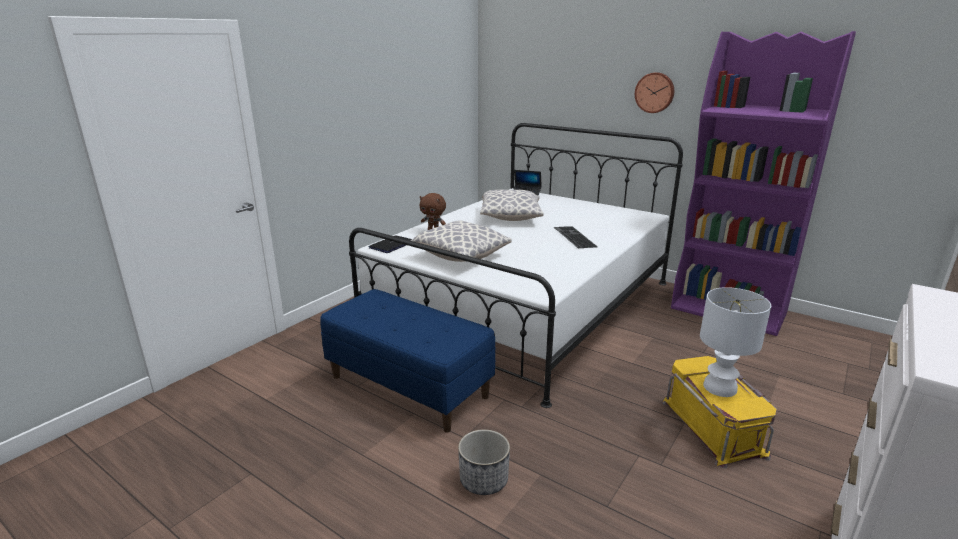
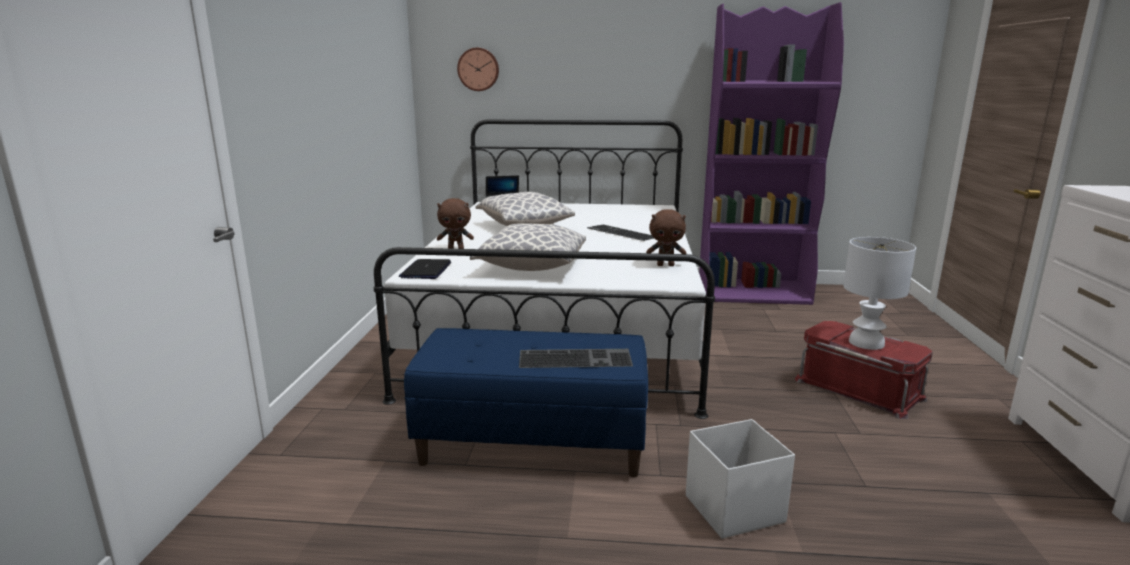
camera: 30 degrees left, 5 degrees down
planter [458,429,510,495] -> white storage box [686,419,795,539]
wall clock [635,72,674,113] -> wall clock moved to [457,48,499,91]
yellow storage box [662,356,777,469] -> red storage box [795,321,933,419]
none -> keyboard [519,349,633,368]
none -> brown plush toy [646,209,687,266]

